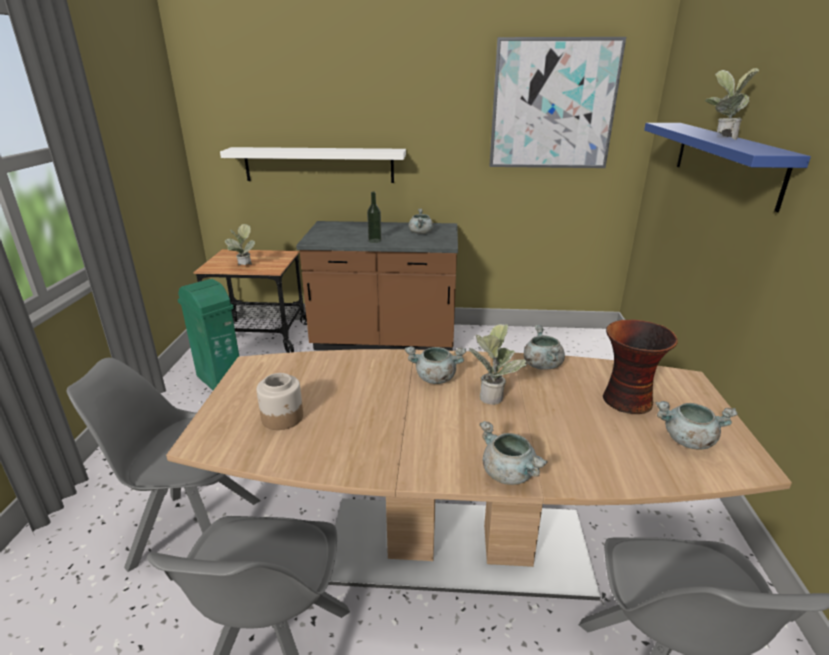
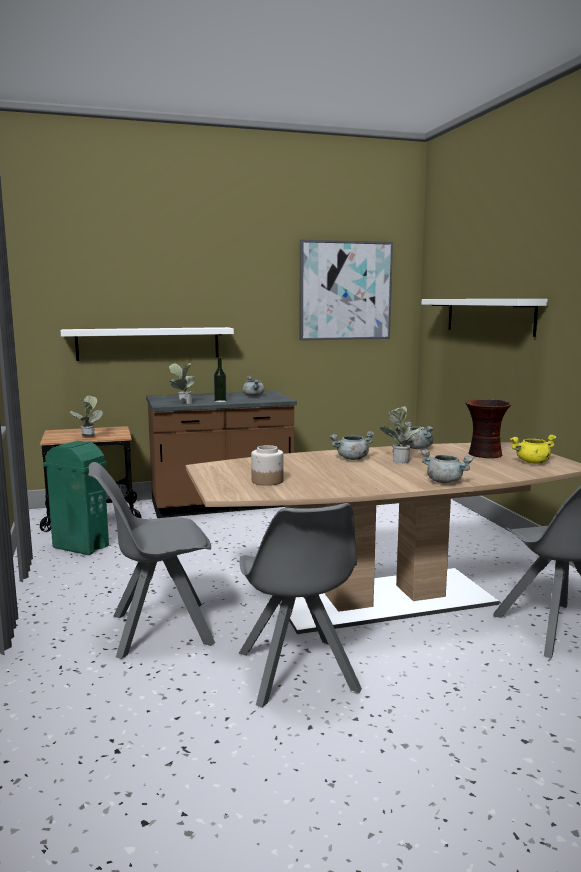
camera: 20 degrees left, 15 degrees down
blue shelf [644,123,811,212] -> white shelf [422,299,548,337]
grey cooking pot [656,401,738,450] -> yellow cooking pot [510,435,557,464]
potted plant [705,68,759,140] -> potted plant moved to [169,363,196,404]

